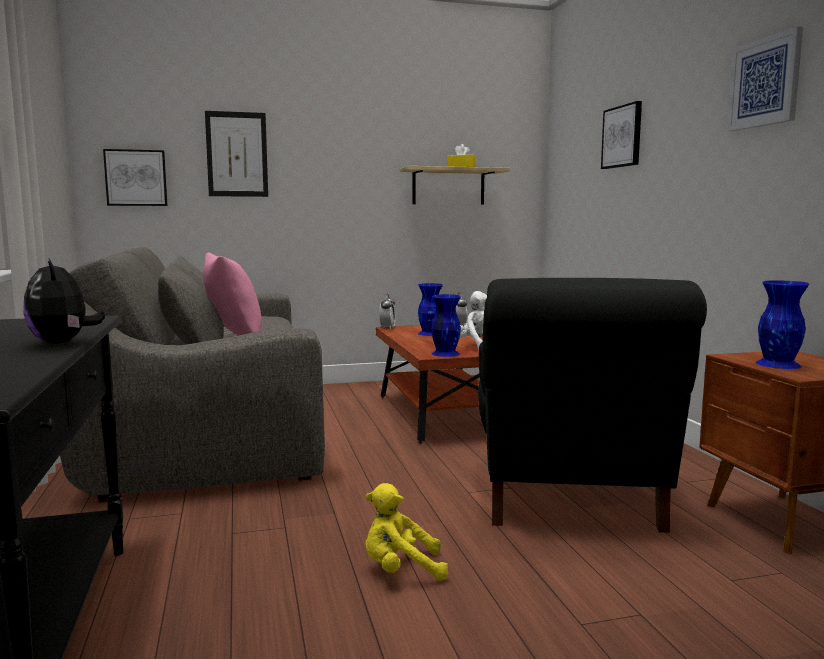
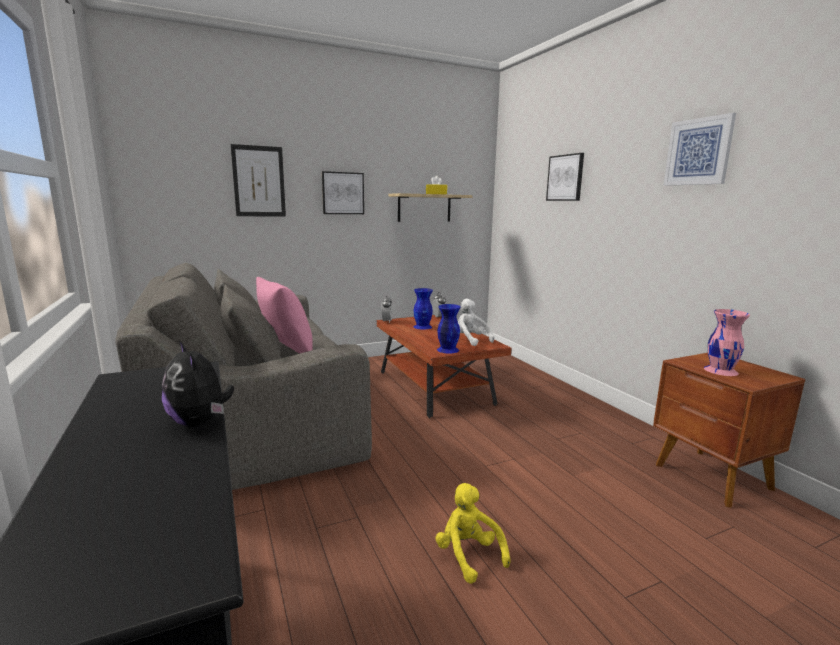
camera: 10 degrees left, 5 degrees up
picture [103,149,168,206] -> picture moved to [322,171,364,214]
yellow plush toy [365,483,448,581] -> yellow plush toy turned 75 degrees clockwise [436,483,511,584]
black armchair [478,278,707,533] -> none
blue vase [755,280,809,369] -> pink vase [704,309,750,376]

